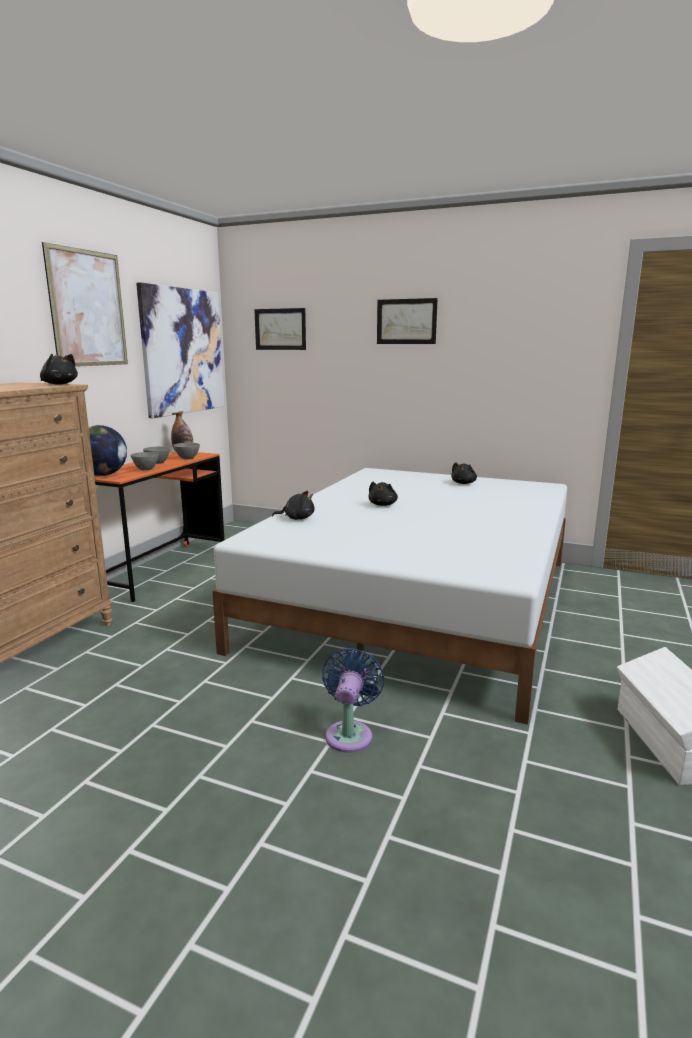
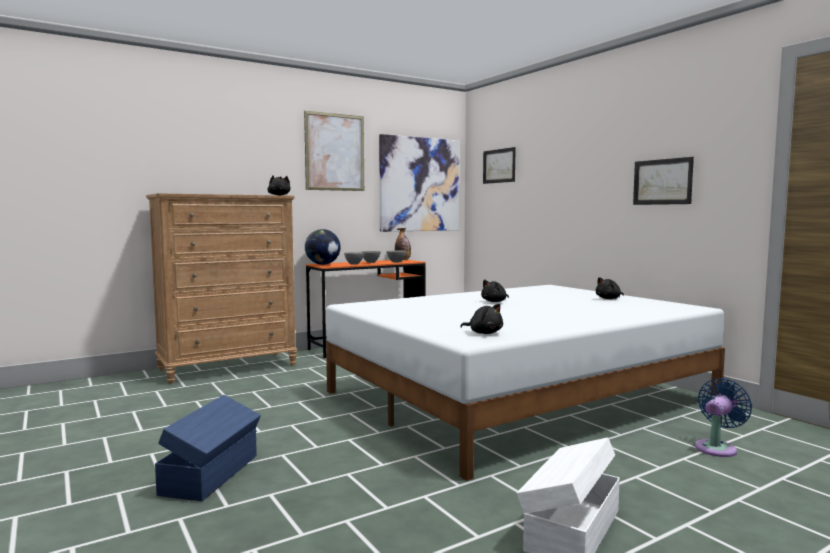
camera: 35 degrees right, 10 degrees down
black plush toy [272,491,315,520] -> black plush toy moved to [461,304,503,334]
blue fan [322,648,385,753] -> blue fan moved to [695,378,752,457]
picture [377,298,438,344] -> picture moved to [633,157,694,205]
none -> blue storage box [155,395,261,501]

